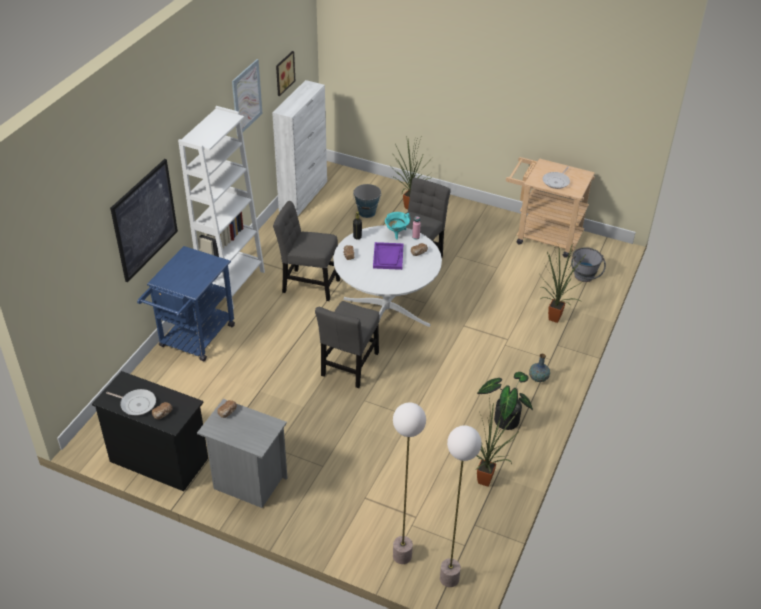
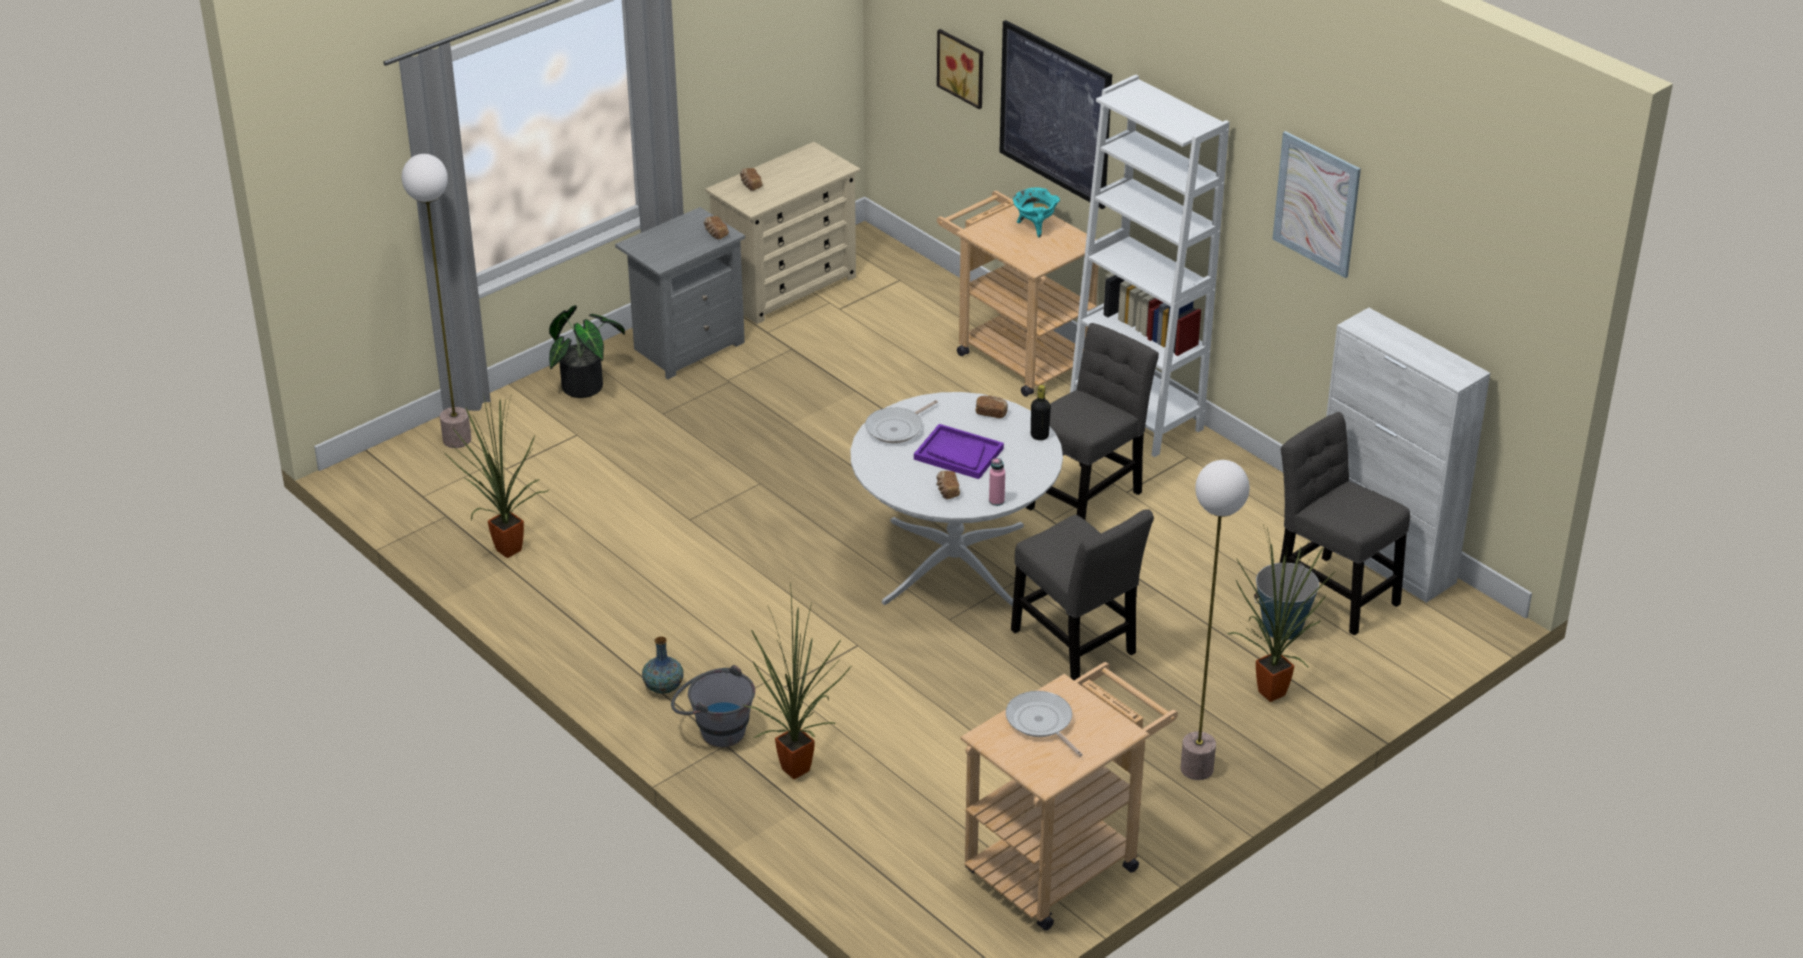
camera: 115 degrees right, 5 degrees down
black dresser [92,371,208,491] -> beige dresser [705,142,860,324]
frying pan [106,389,156,415] -> frying pan moved to [865,400,938,443]
blue cart [137,246,235,362] -> beige cart [937,191,1098,397]
picture [276,51,295,96] -> picture moved to [937,29,983,109]
grey chair [315,301,380,388] -> grey chair moved to [1280,412,1410,635]
turquoise cooking pot [385,212,410,240] -> turquoise cooking pot moved to [1013,188,1060,238]
floor lamp [440,425,482,587] -> floor lamp moved to [1180,460,1250,780]
potted plant [477,372,533,430] -> potted plant moved to [549,305,625,398]
grey bucket [571,247,606,282] -> grey bucket moved to [671,665,755,747]

